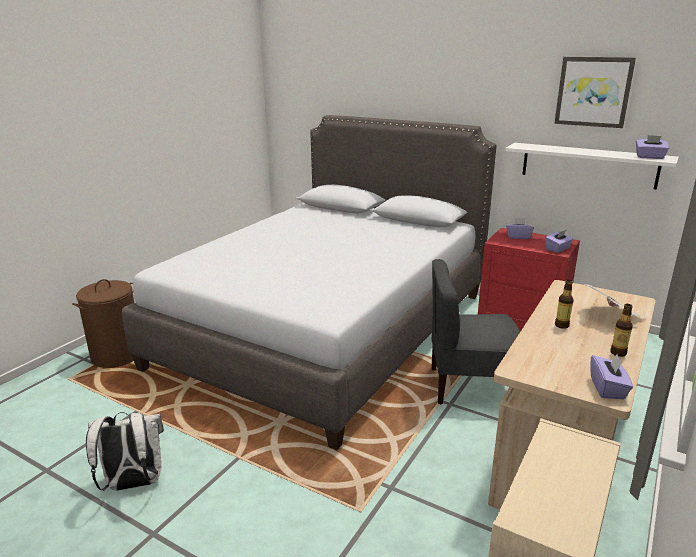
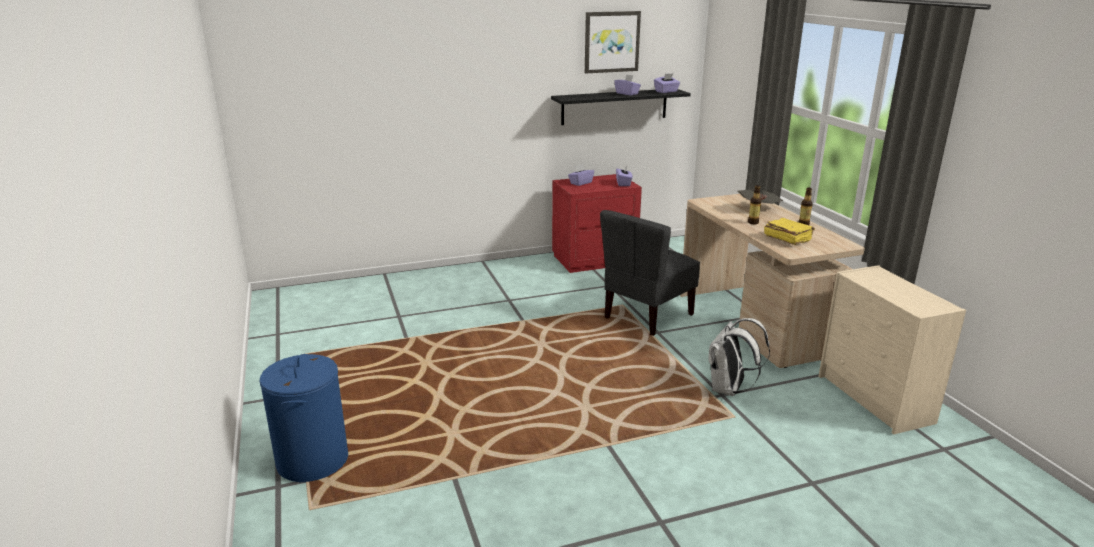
camera: 50 degrees left, 0 degrees up
brown laundry basket [72,279,134,368] -> blue laundry basket [260,354,348,482]
white backpack [86,412,164,491] -> white backpack moved to [709,318,770,396]
grey bed [122,115,497,450] -> none
white shelf [505,143,679,190] -> black shelf [551,89,691,125]
purple tissue box [590,354,633,399] -> purple tissue box moved to [614,74,641,95]
none -> yellow book [764,218,815,245]

